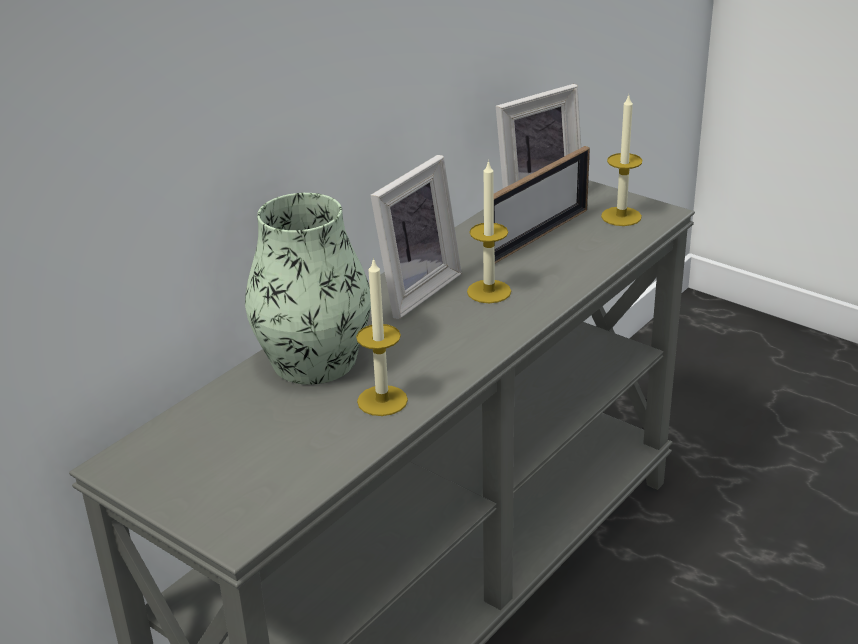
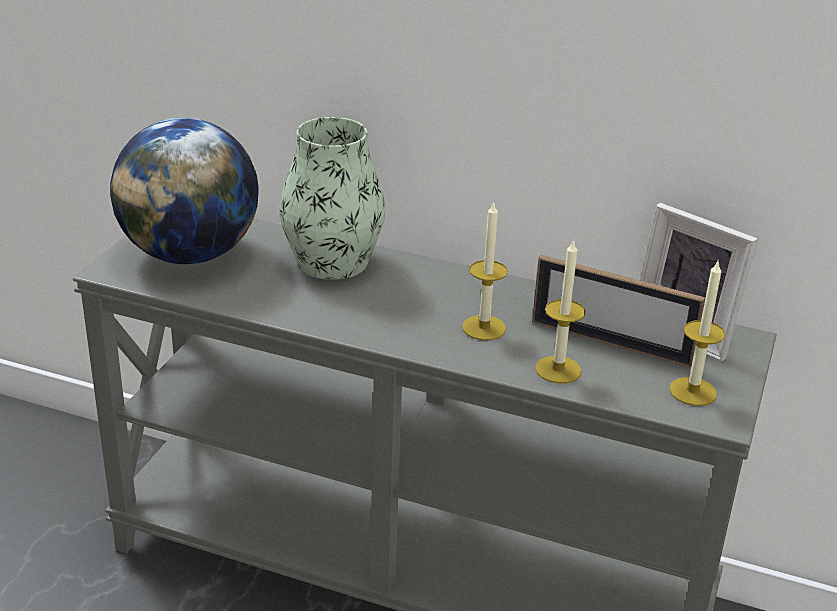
camera: 70 degrees right, 0 degrees up
candle [356,257,408,416] -> candle moved to [535,239,586,384]
picture frame [370,155,462,319] -> none
none -> globe [110,117,259,264]

